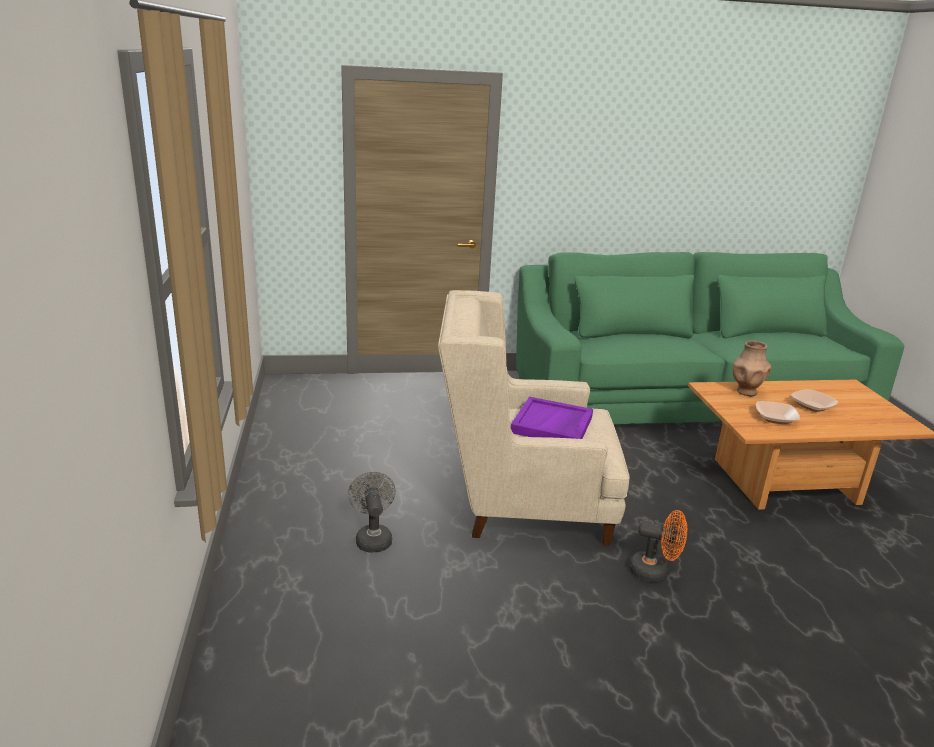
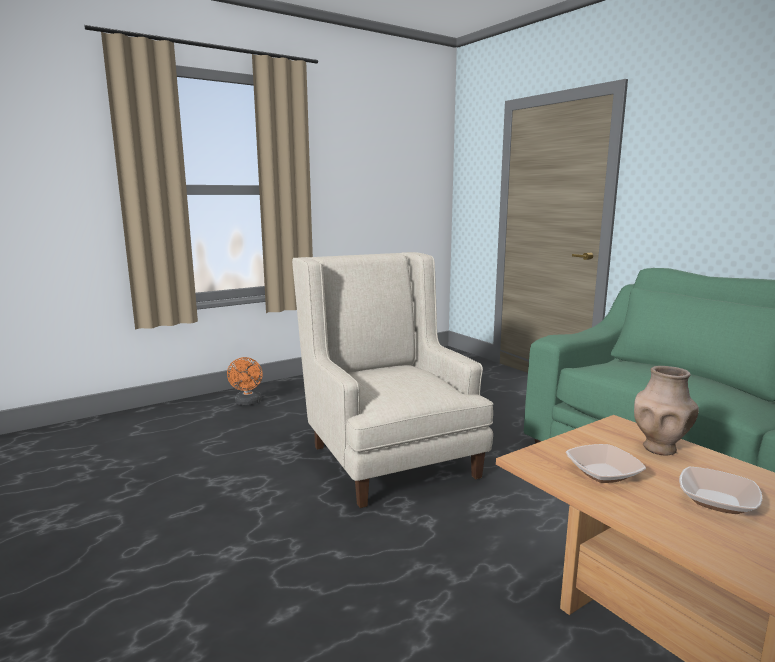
camera: 65 degrees right, 10 degrees down
grey fan [348,472,396,552] -> none
purple tray [511,397,593,439] -> none
orange fan [629,510,687,582] -> orange fan moved to [227,357,263,405]

